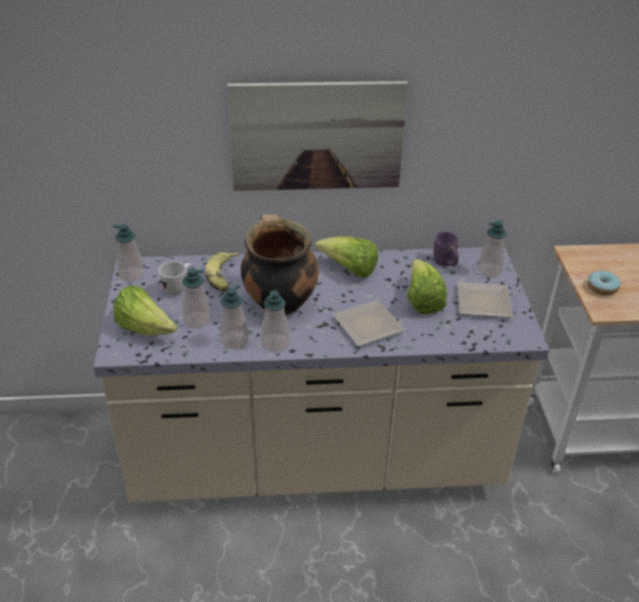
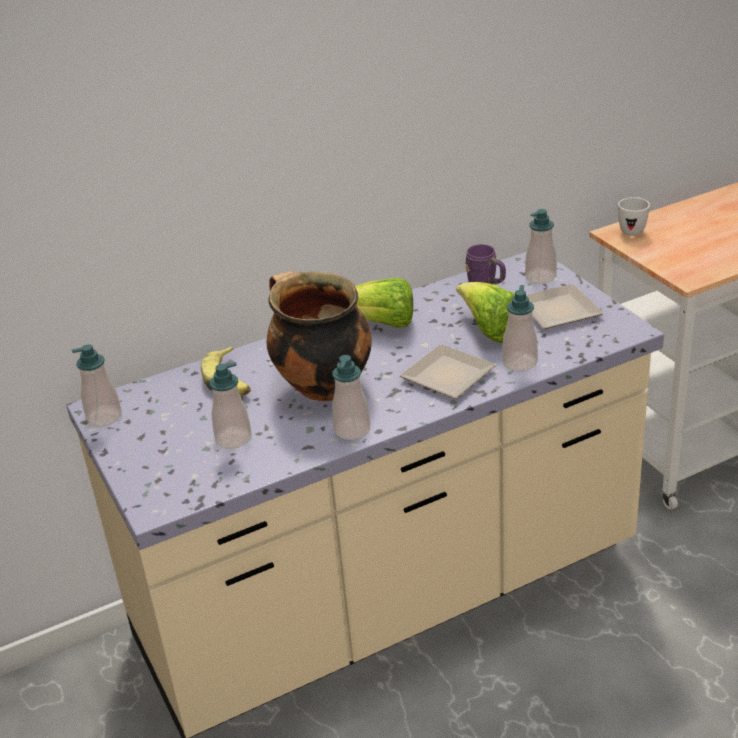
camera: 20 degrees left, 5 degrees down
lettuce [113,286,177,336] -> none
white mug [159,261,194,295] -> white mug moved to [618,197,650,236]
soap dispenser [220,284,248,349] -> soap dispenser moved to [502,285,538,371]
picture [227,81,408,191] -> none
donut [588,270,620,295] -> none

